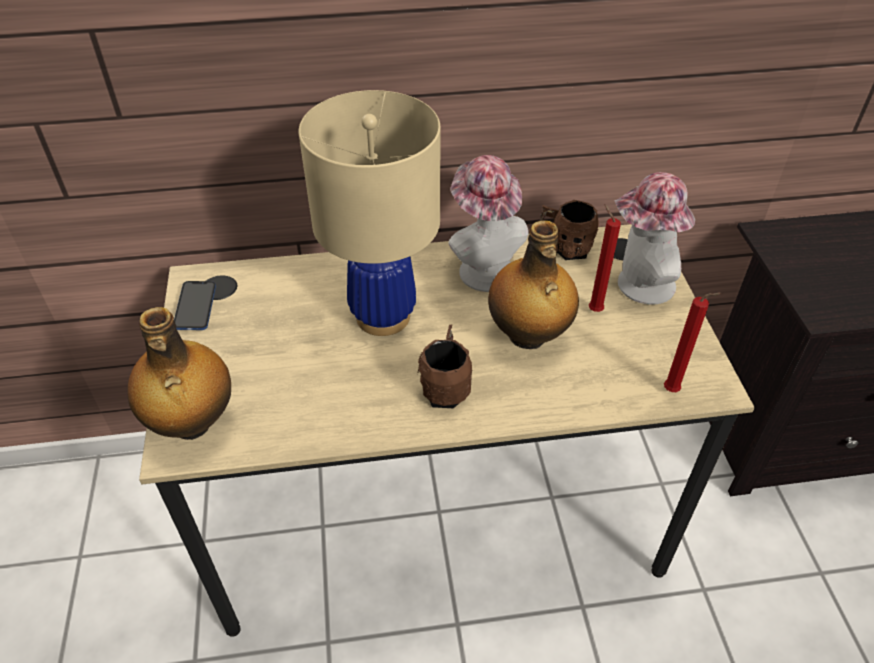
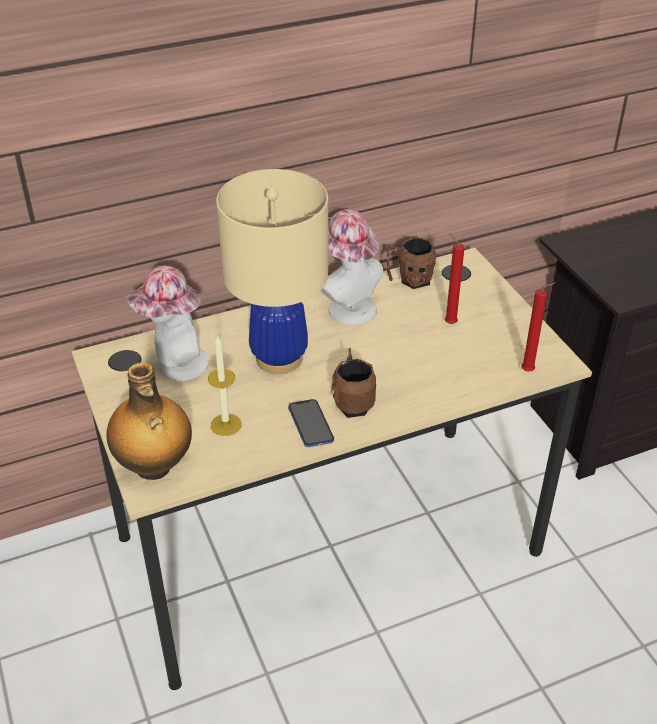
camera: 15 degrees left, 5 degrees down
phone [174,281,216,330] -> phone moved to [288,399,334,447]
bottle [488,220,579,349] -> none
hat [614,172,695,305] -> hat moved to [126,266,209,381]
none -> candle [208,335,241,436]

